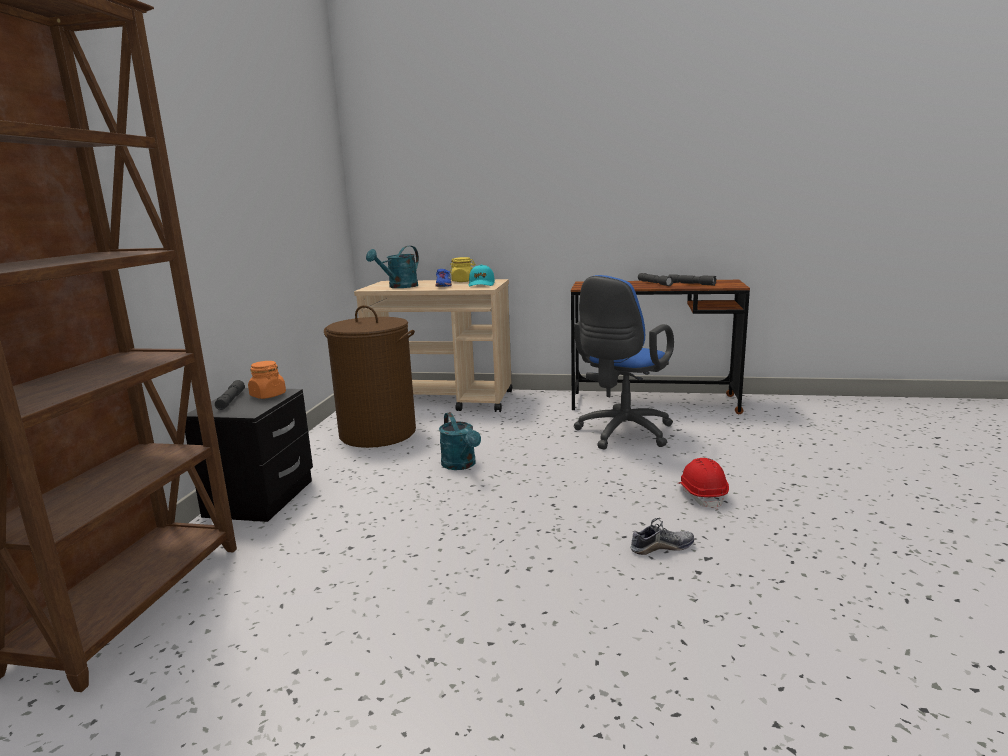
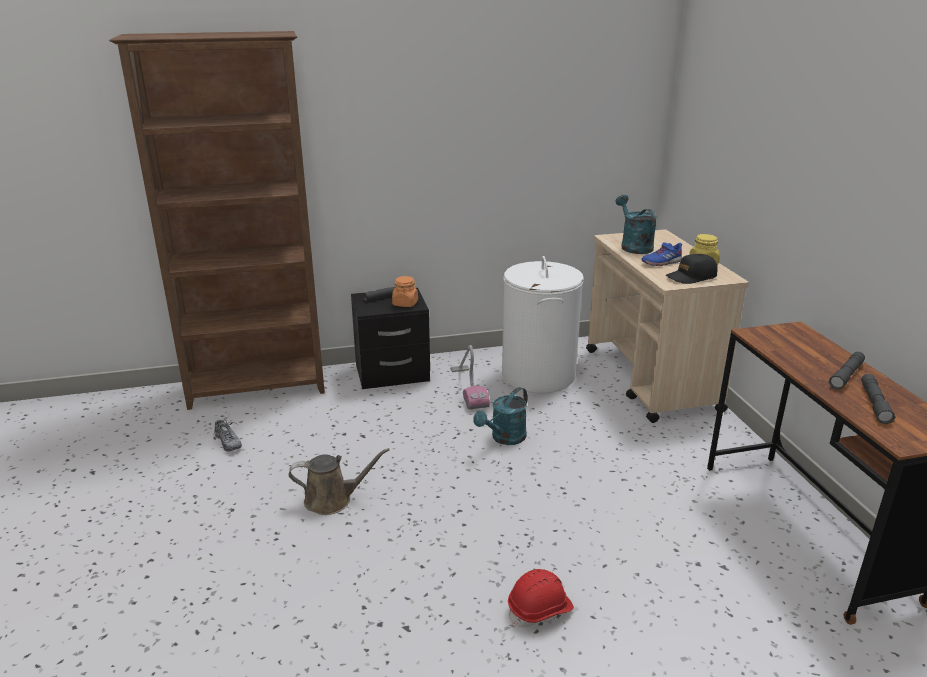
camera: 65 degrees right, 10 degrees up
brown laundry basket [324,305,416,448] -> white laundry basket [502,256,584,393]
turquoise watering can [366,246,419,288] -> turquoise watering can turned 60 degrees clockwise [616,195,657,254]
turquoise cap [469,264,495,287] -> black cap [666,254,718,284]
blue office chair [574,275,674,450] -> none
shoe [630,518,694,555] -> shoe moved to [214,420,242,451]
none -> brown watering can [289,448,389,515]
none -> vacuum cleaner [450,345,490,409]

